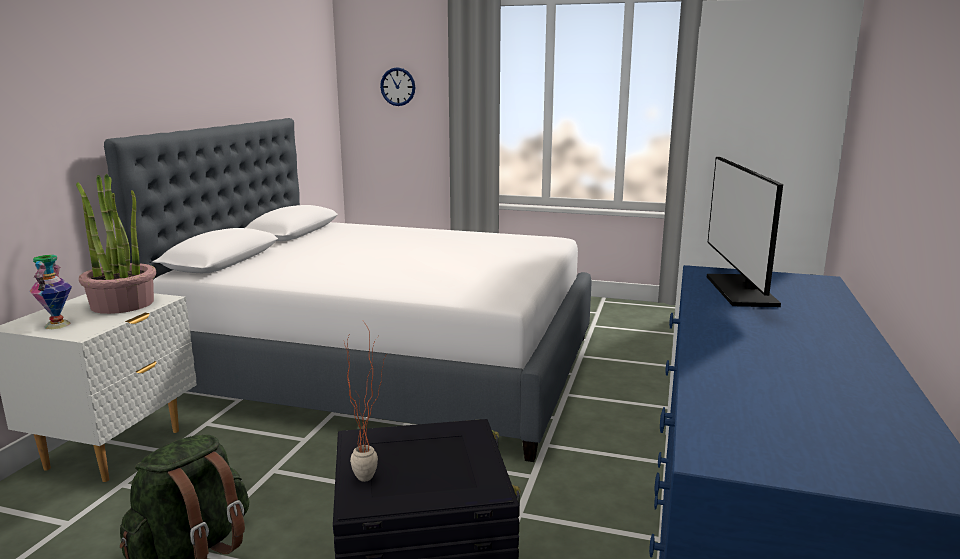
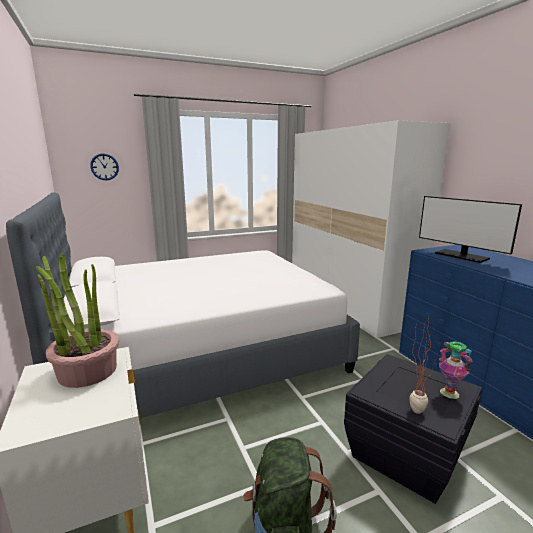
camera: 40 degrees left, 0 degrees up
vase [30,255,72,329] -> vase moved to [439,342,473,399]

